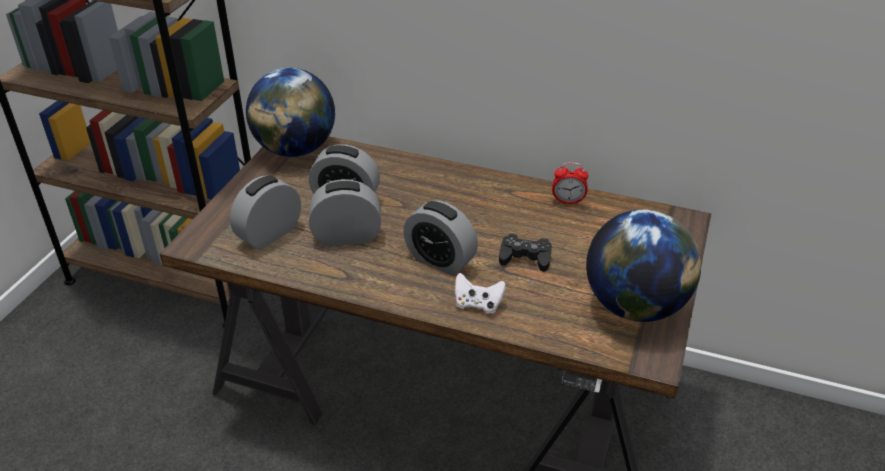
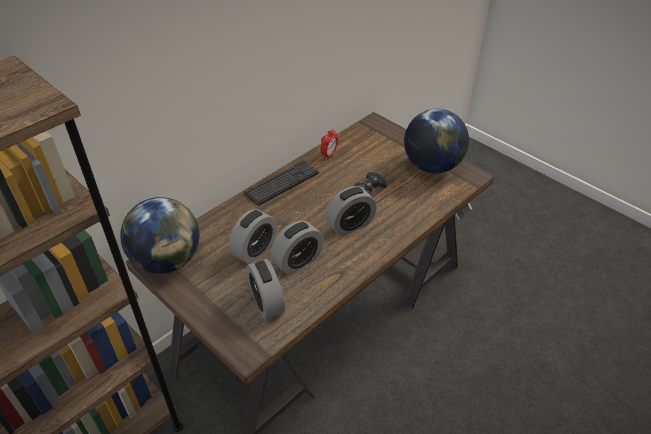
camera: 65 degrees left, 5 degrees up
alarm clock [309,179,381,246] -> alarm clock turned 150 degrees counterclockwise [271,221,324,275]
white game controller [455,273,506,314] -> none
none -> keyboard [244,160,319,206]

